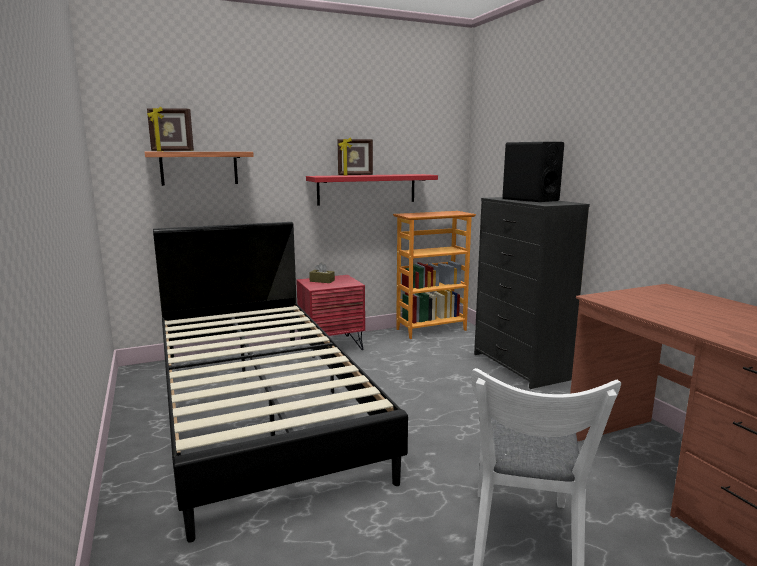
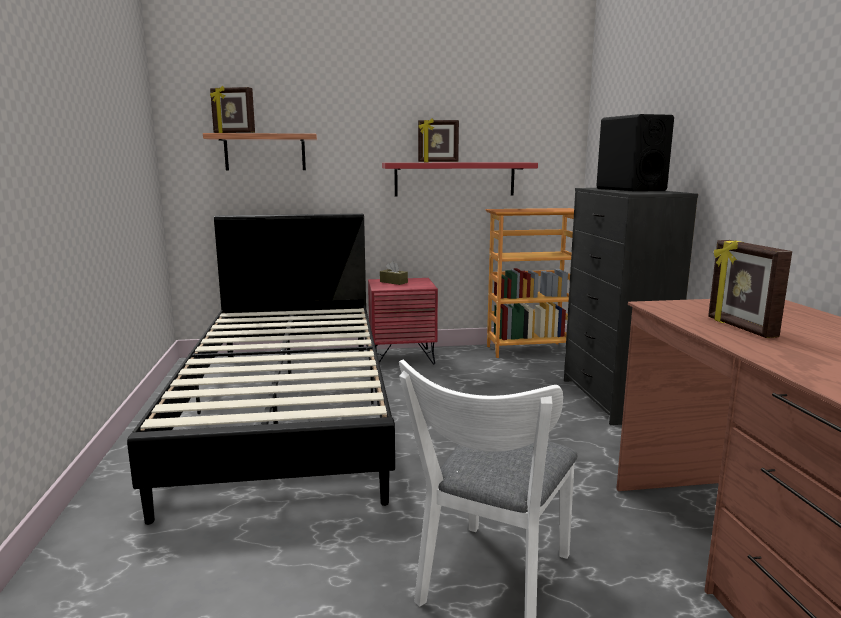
camera: 15 degrees right, 0 degrees up
none -> picture frame [708,240,792,338]

